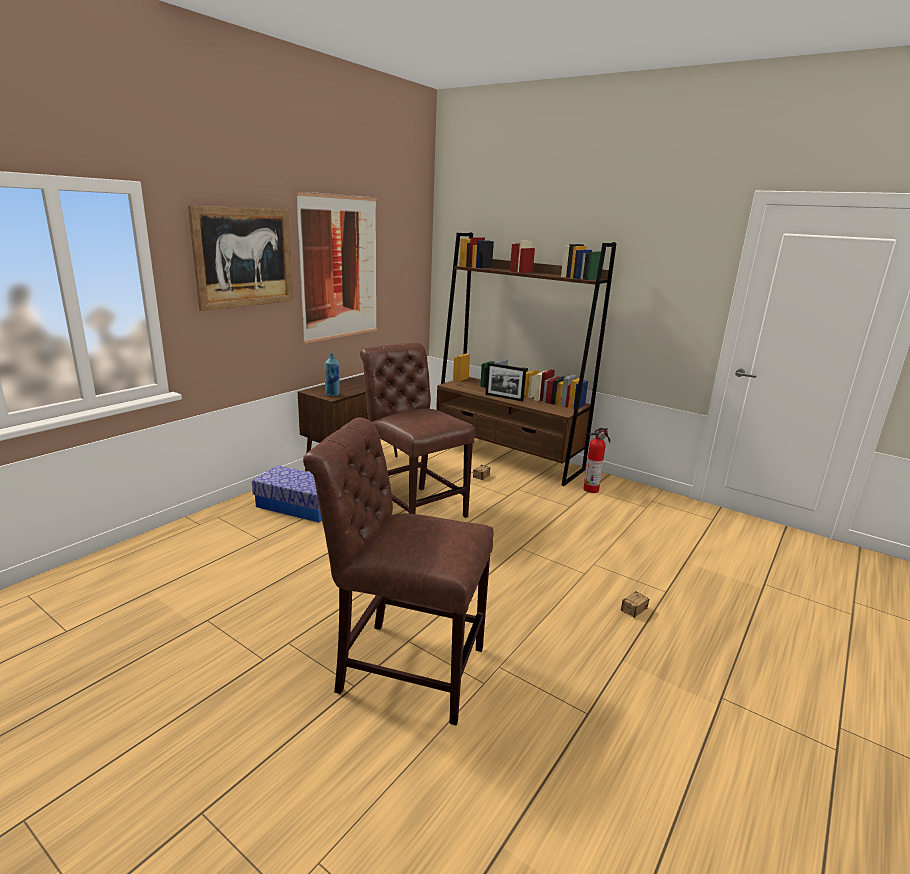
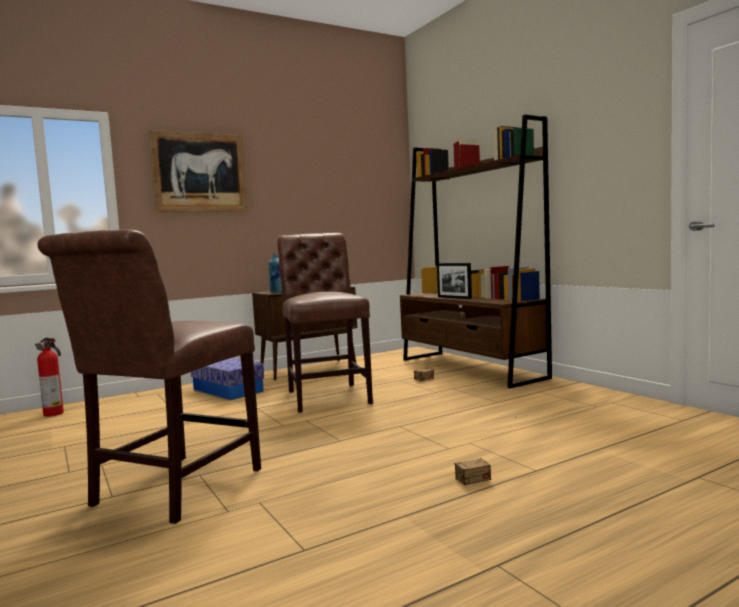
camera: 25 degrees right, 15 degrees down
picture [296,192,377,343] -> none
brown chair [303,417,494,725] -> brown chair turned 105 degrees counterclockwise [37,229,261,524]
fire extinguisher [583,428,610,493] -> fire extinguisher moved to [35,338,64,417]

